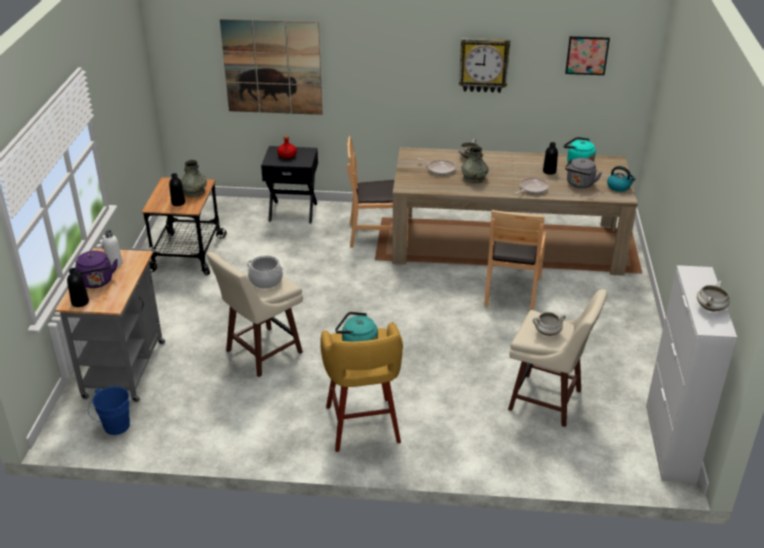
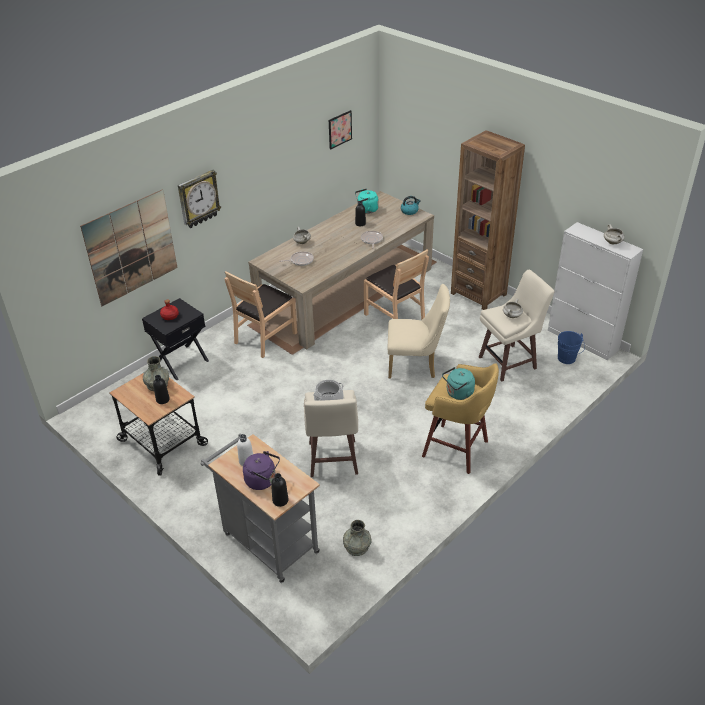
camera: 50 degrees left, 5 degrees up
blue bucket [88,386,130,435] -> blue bucket moved to [558,331,585,364]
wall clock [459,38,510,93] -> wall clock moved to [178,170,221,228]
grey vase [461,146,489,183] -> grey vase moved to [343,520,371,556]
grey kettle [565,158,602,188] -> none
none -> beige chair [388,284,450,378]
none -> brown bookcase [451,130,525,310]

